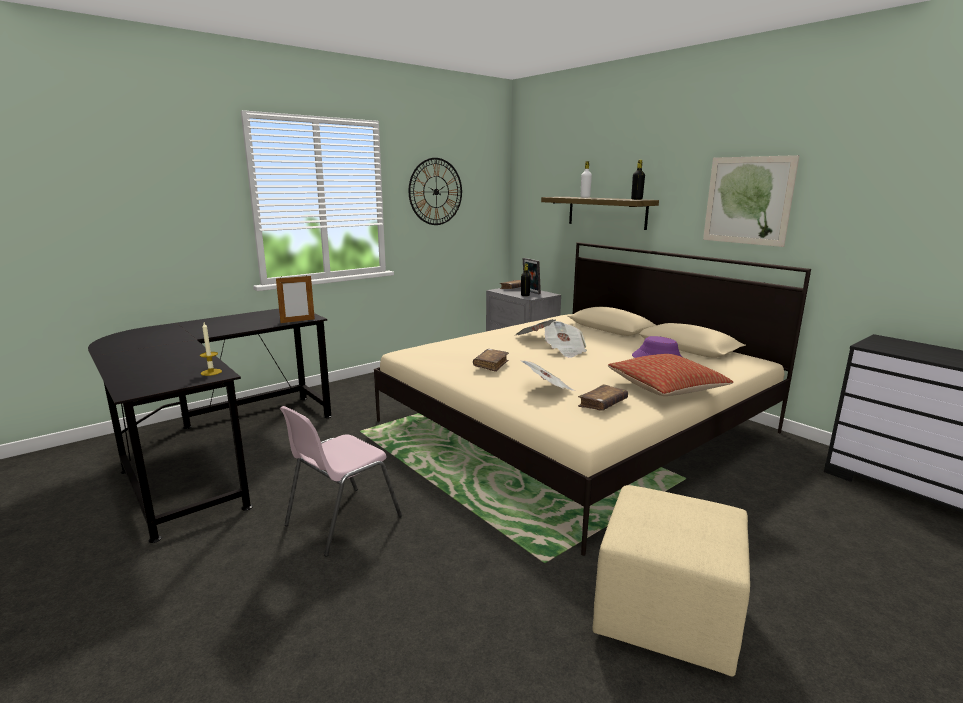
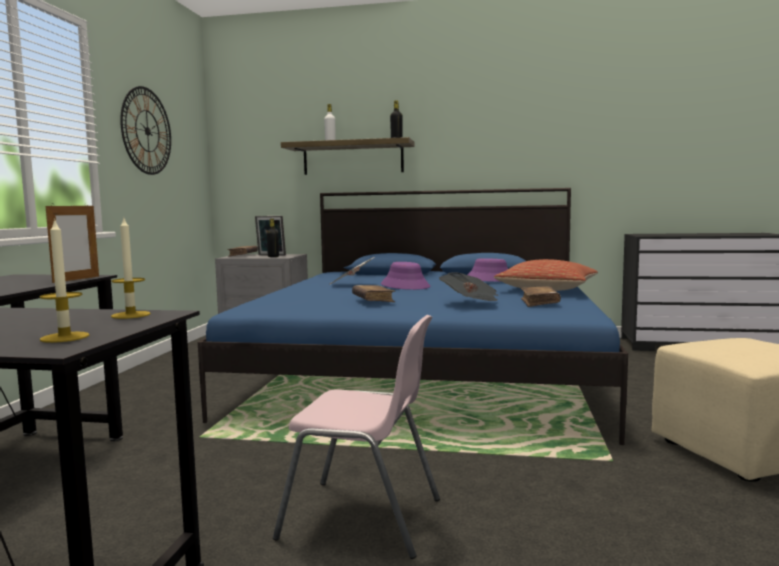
camera: 40 degrees left, 10 degrees down
pink chair [280,406,402,557] -> pink chair turned 75 degrees counterclockwise [273,315,440,559]
beige bed [374,242,811,556] -> blue bed [198,188,628,445]
newspaper [544,321,587,358] -> purple hat [381,262,430,290]
picture [703,155,799,247] -> none
none -> candle [40,218,90,343]

